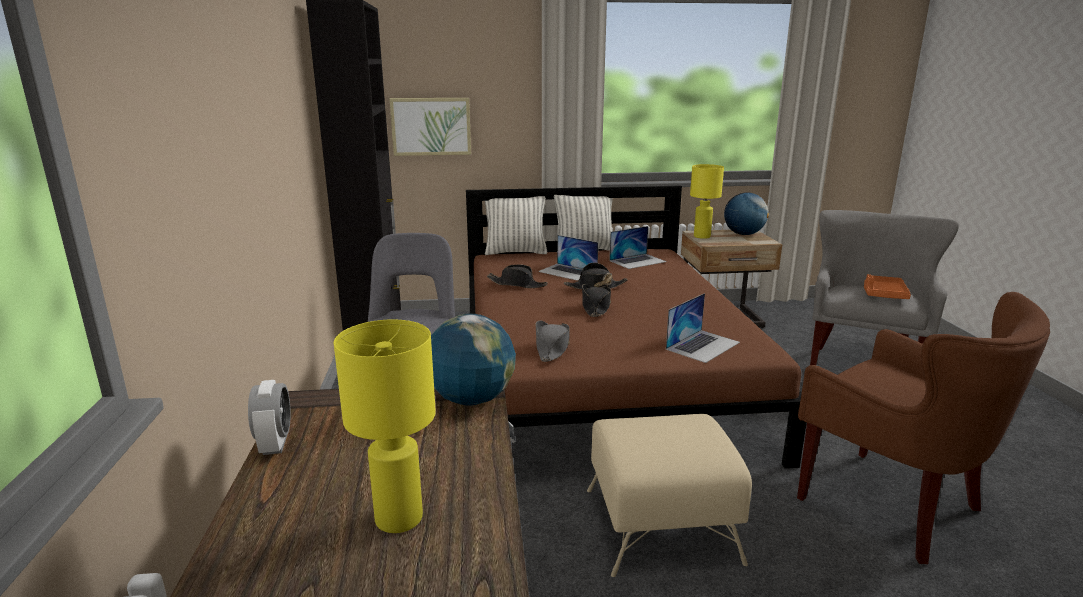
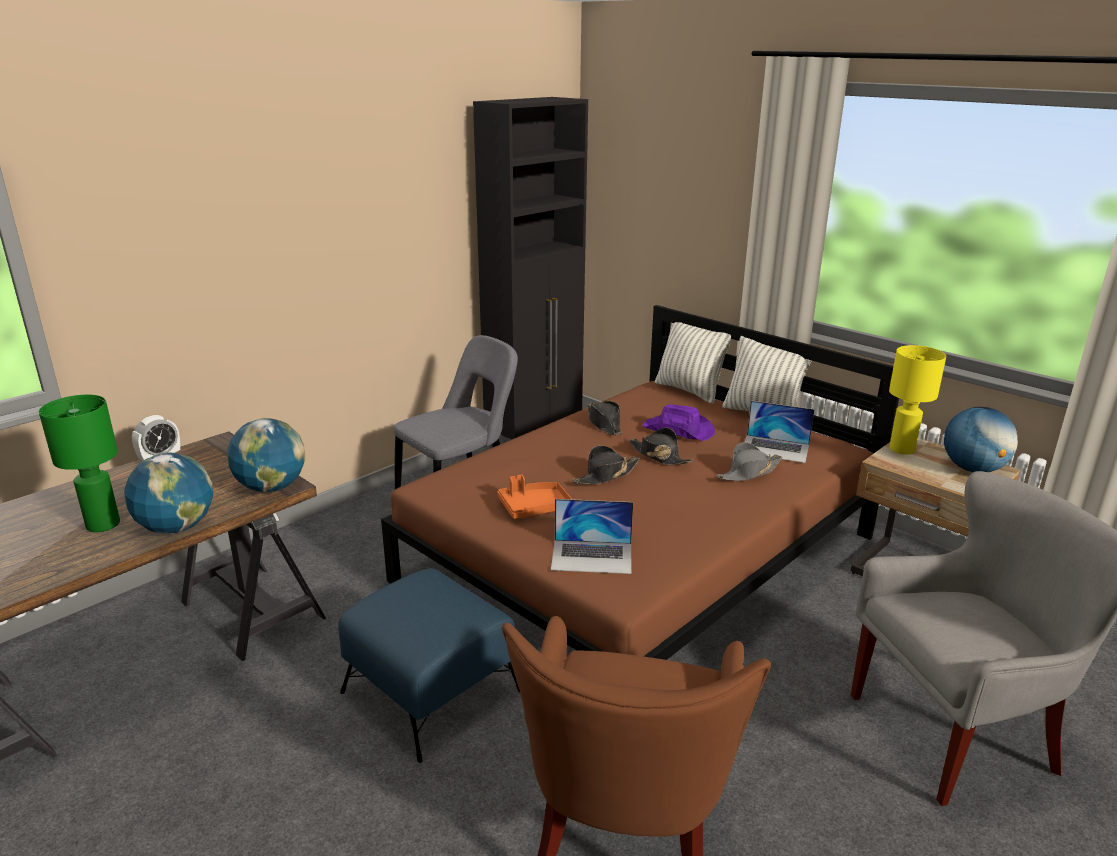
camera: 50 degrees right, 5 degrees up
yellow table lamp [333,319,436,533] -> green table lamp [39,395,120,532]
picture [389,98,471,156] -> none
grey hat [536,320,570,362] -> grey hat moved to [717,442,783,481]
laptop [538,235,598,281] -> purple hat [643,404,715,441]
beige ottoman [587,414,752,577] -> blue ottoman [338,568,520,763]
orange tray [864,274,911,299] -> orange tray moved to [498,475,572,519]
none -> globe [124,452,213,533]

